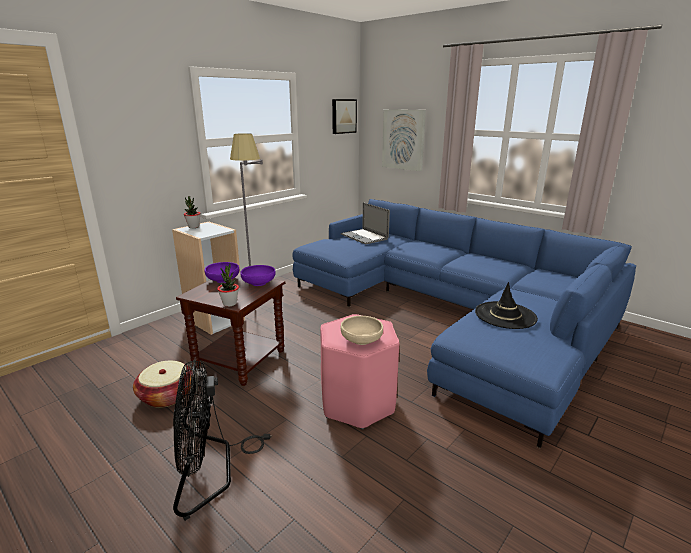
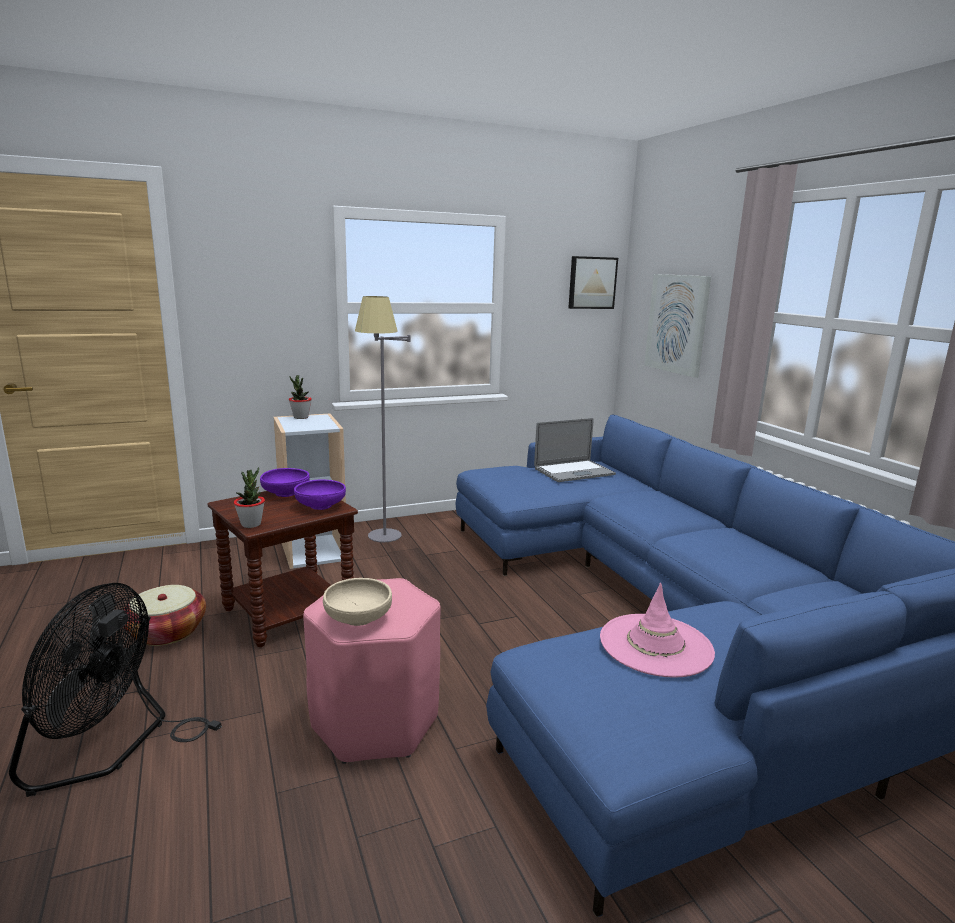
camera: 25 degrees right, 5 degrees down
laptop [341,202,390,244] -> laptop turned 105 degrees counterclockwise [534,418,616,482]
black hat [475,282,538,329] -> pink hat [600,583,715,678]

